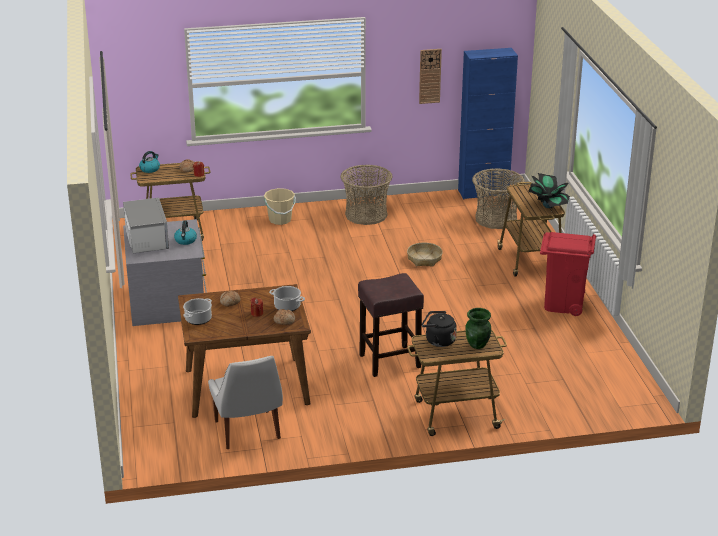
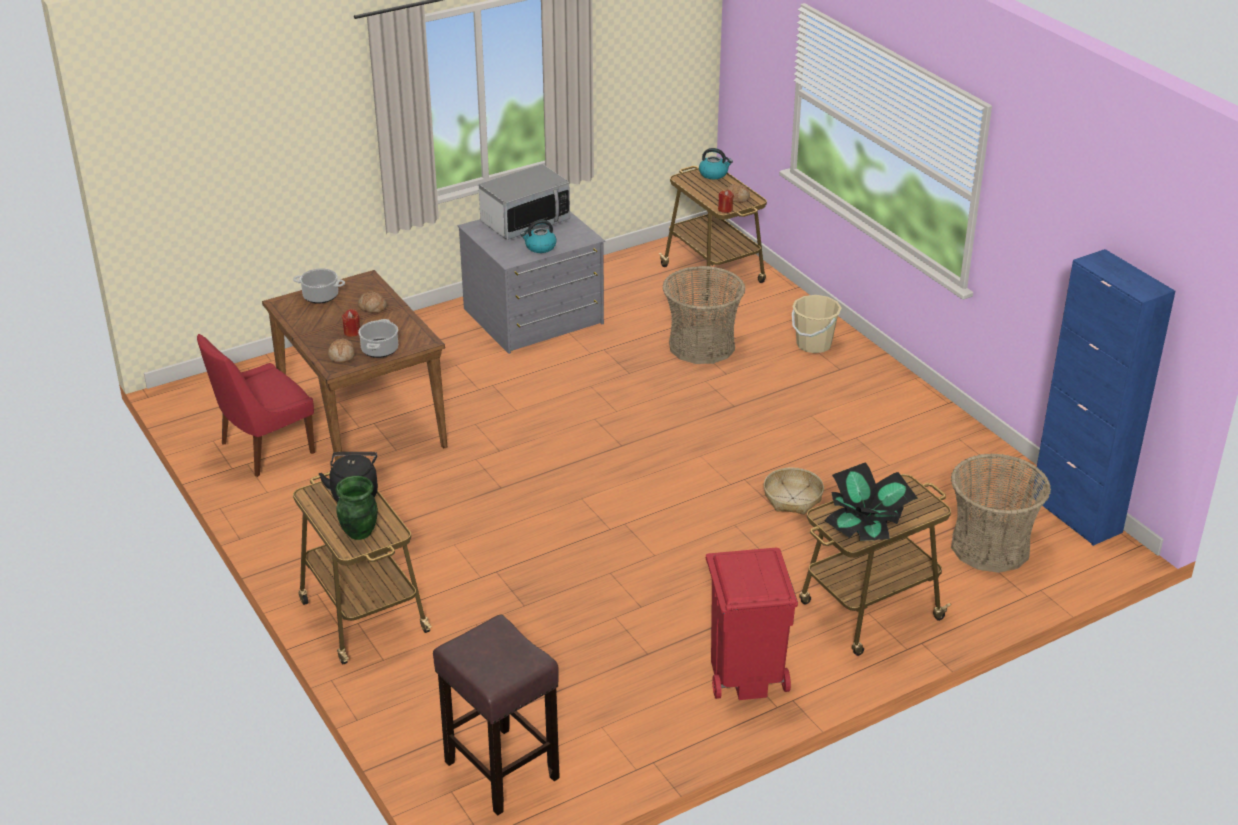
camera: 70 degrees right, 5 degrees up
white chair [208,356,283,449] -> red chair [197,334,315,477]
basket [340,165,393,225] -> basket moved to [662,266,745,364]
brown stool [358,273,424,377] -> brown stool moved to [433,614,560,815]
wall clock [419,49,442,104] -> none

